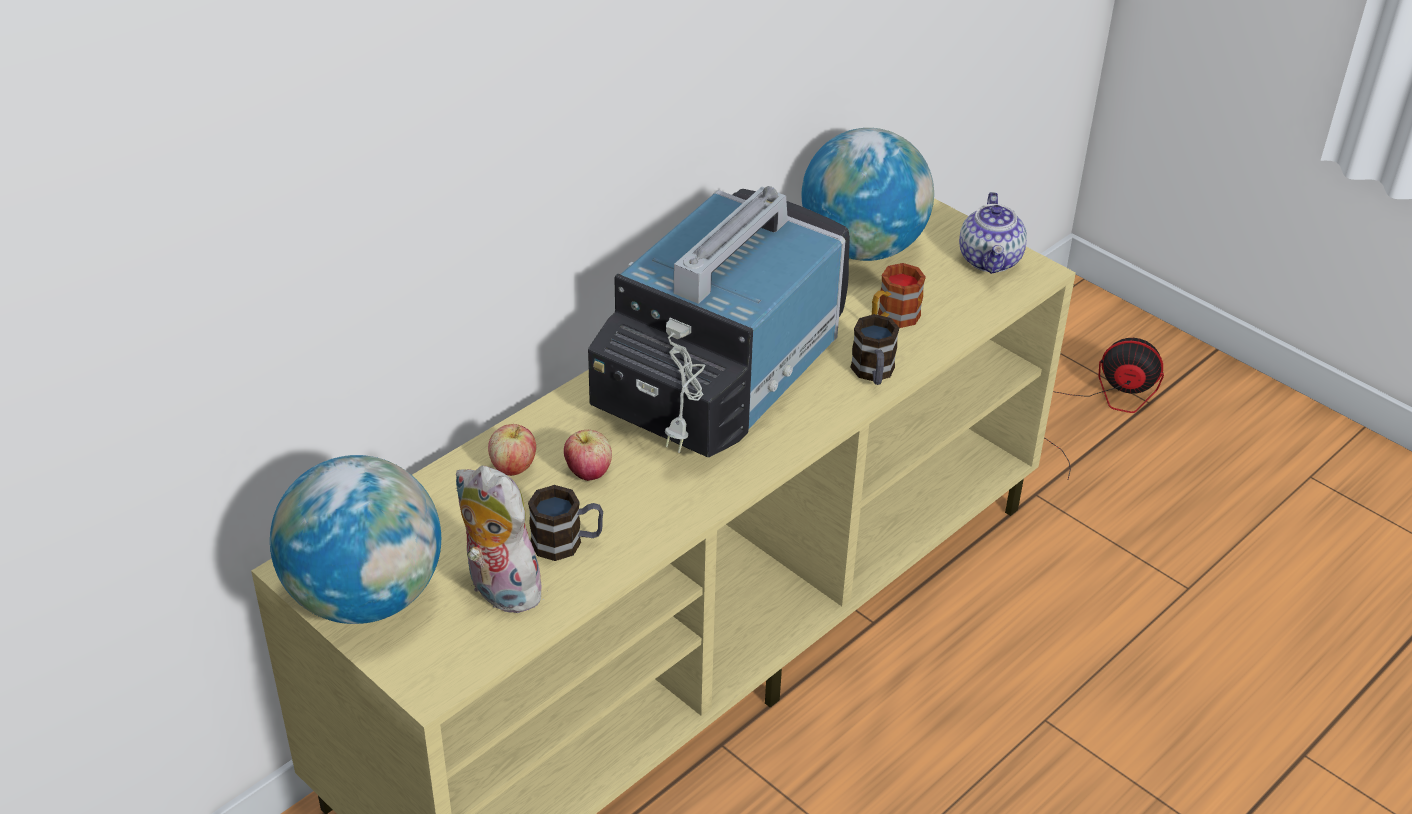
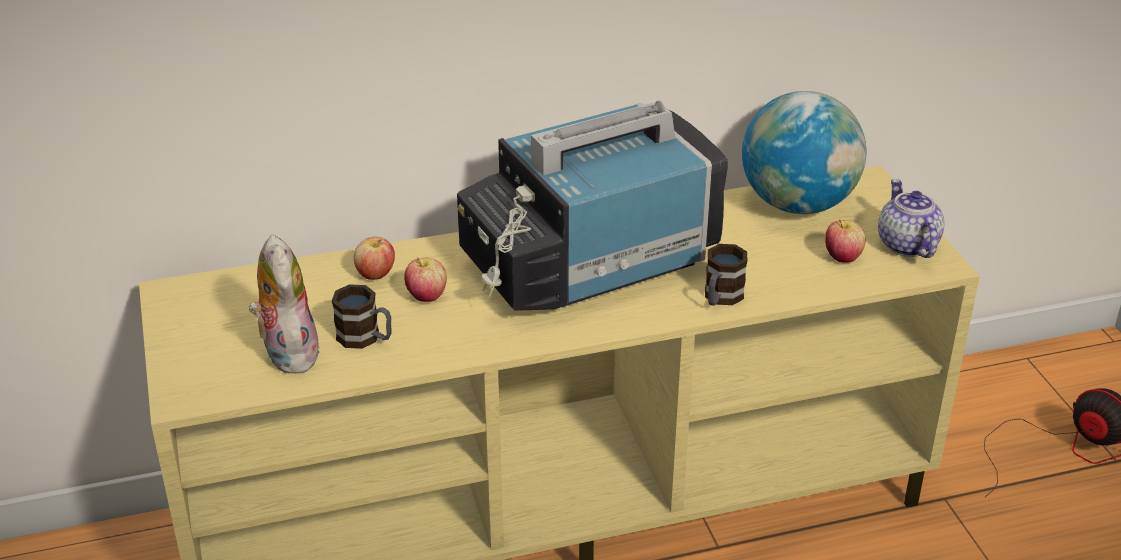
camera: 30 degrees right, 5 degrees down
globe [270,455,441,624] -> none
mug [872,263,926,328] -> none
teapot [959,192,1027,274] -> teapot turned 135 degrees clockwise [878,179,944,258]
none -> apple [825,219,865,263]

